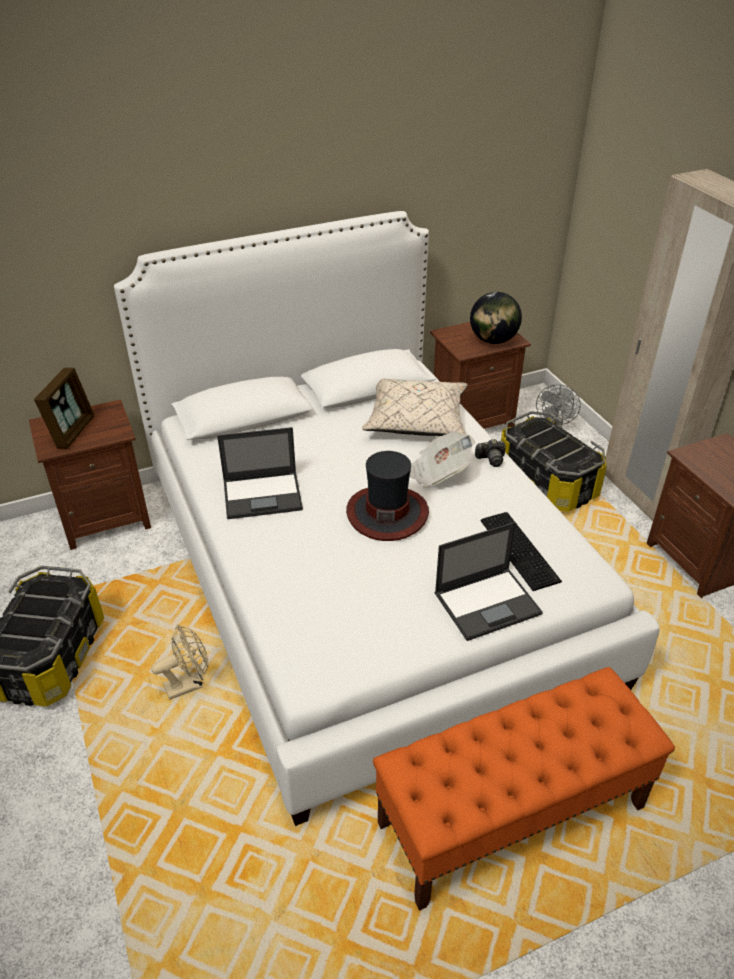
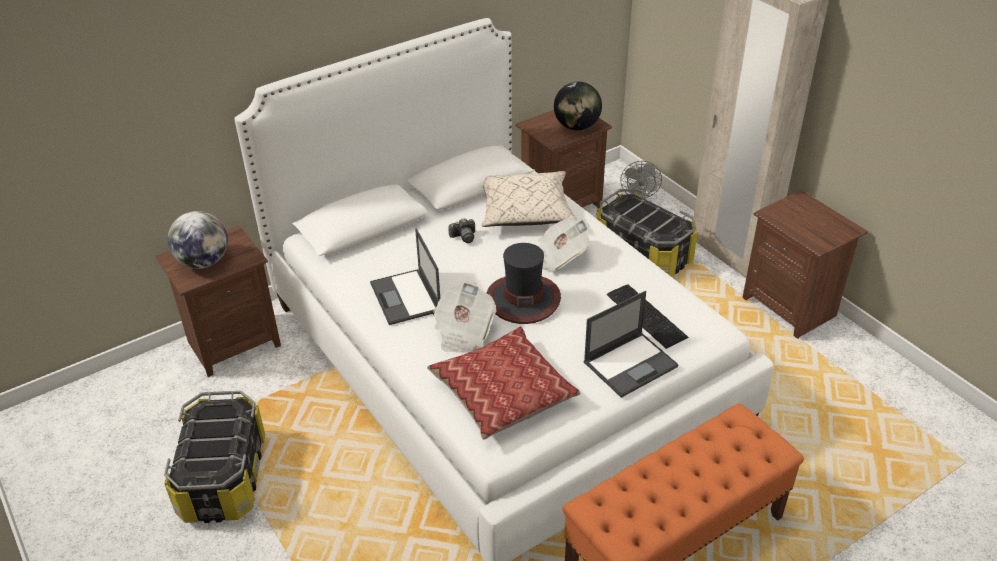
camera: 10 degrees left, 0 degrees up
picture frame [34,368,95,448] -> globe [168,211,228,269]
beige fan [151,625,209,700] -> none
laptop [217,427,303,519] -> laptop turned 90 degrees clockwise [370,228,440,325]
camera [475,439,506,467] -> camera moved to [448,218,475,243]
none -> pillow [427,326,580,440]
none -> newspaper [433,282,496,352]

